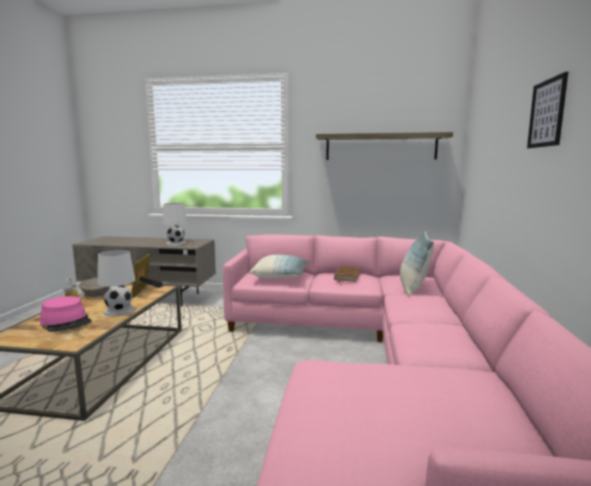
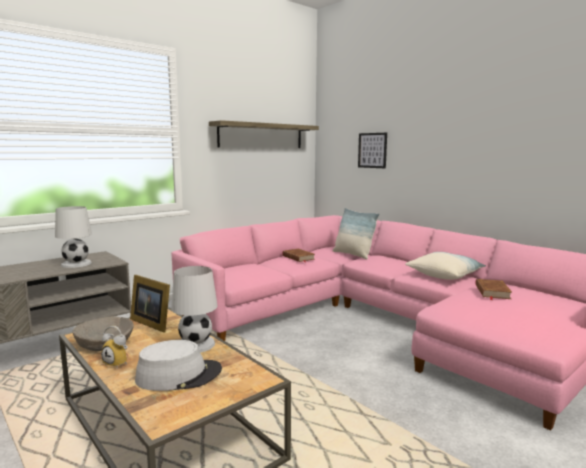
camera: 50 degrees left, 0 degrees up
pink hat [40,296,92,332] -> grey hat [135,340,222,391]
pillow [249,255,310,279] -> pillow moved to [405,252,486,280]
picture [527,72,568,148] -> picture moved to [358,133,387,168]
none -> brown book [476,279,512,300]

